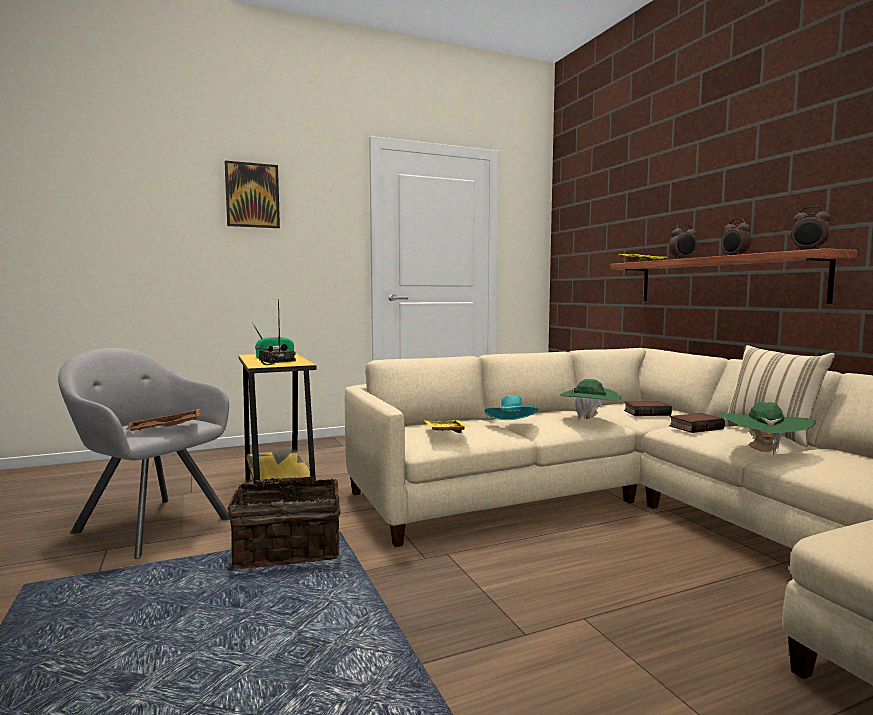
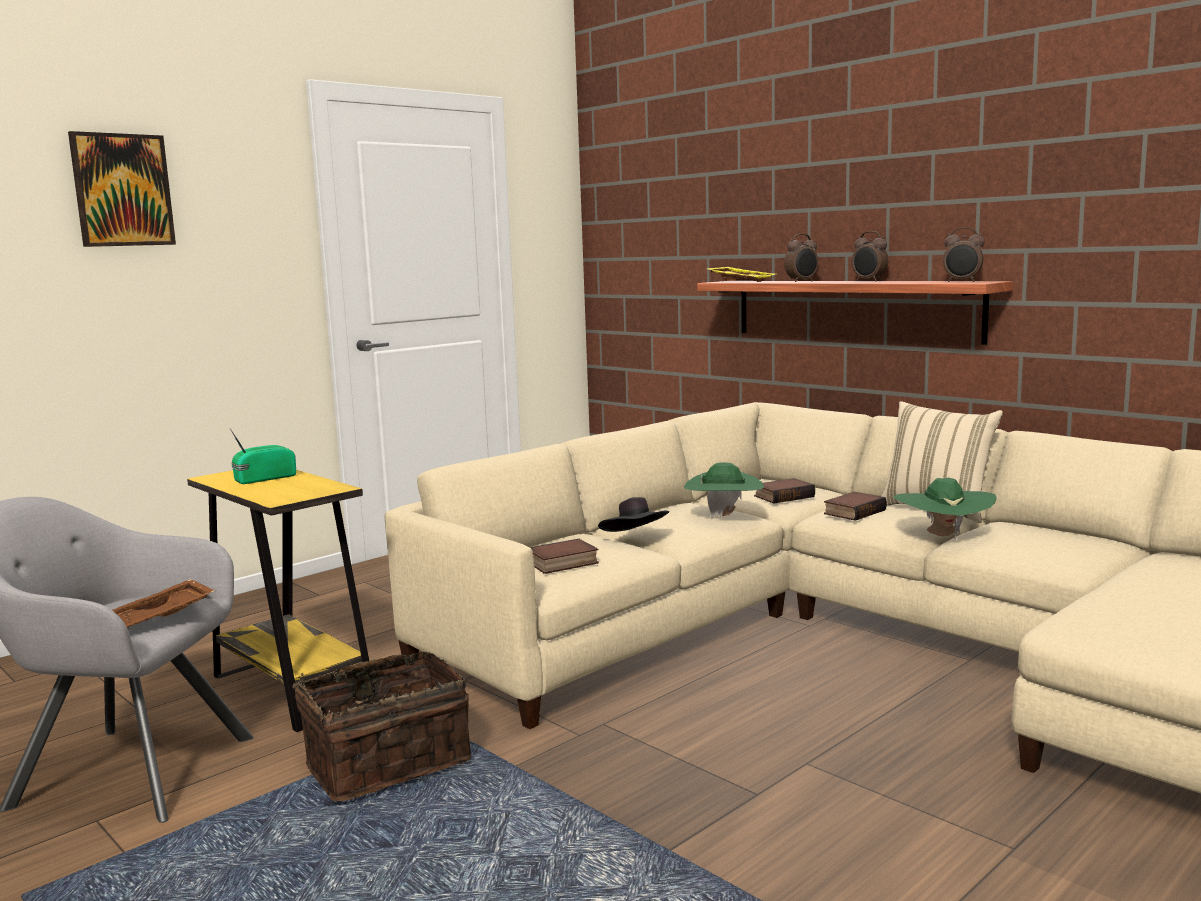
camera: 20 degrees left, 5 degrees up
radio [259,299,296,365] -> none
yellow tray [424,420,470,433] -> book [529,539,599,574]
turquoise hat [485,395,538,420] -> black hat [598,497,670,532]

